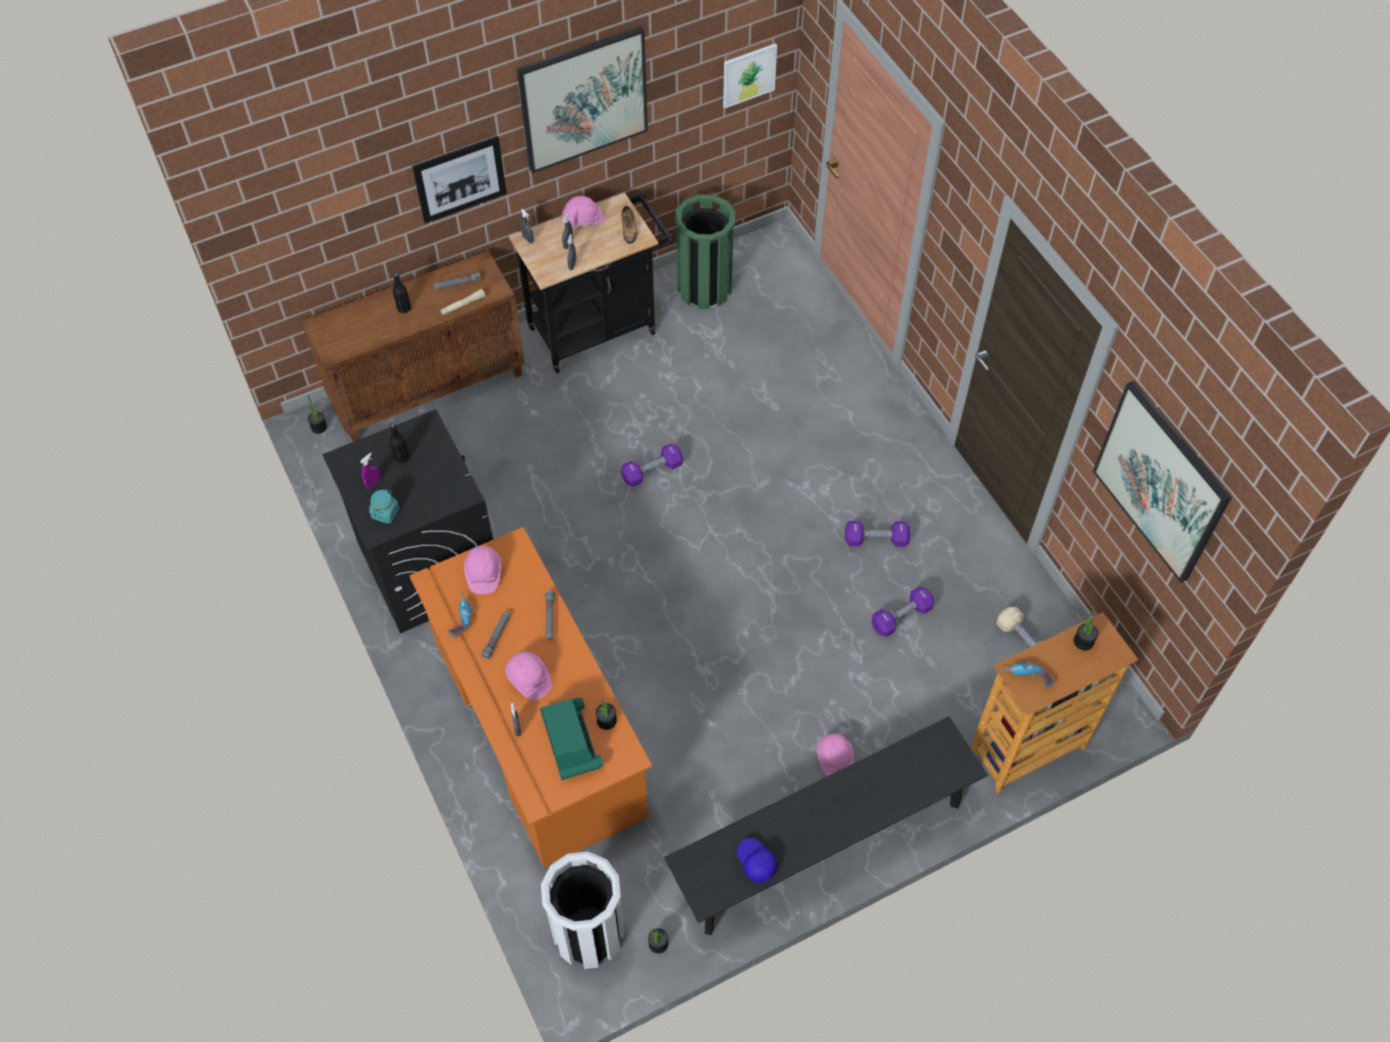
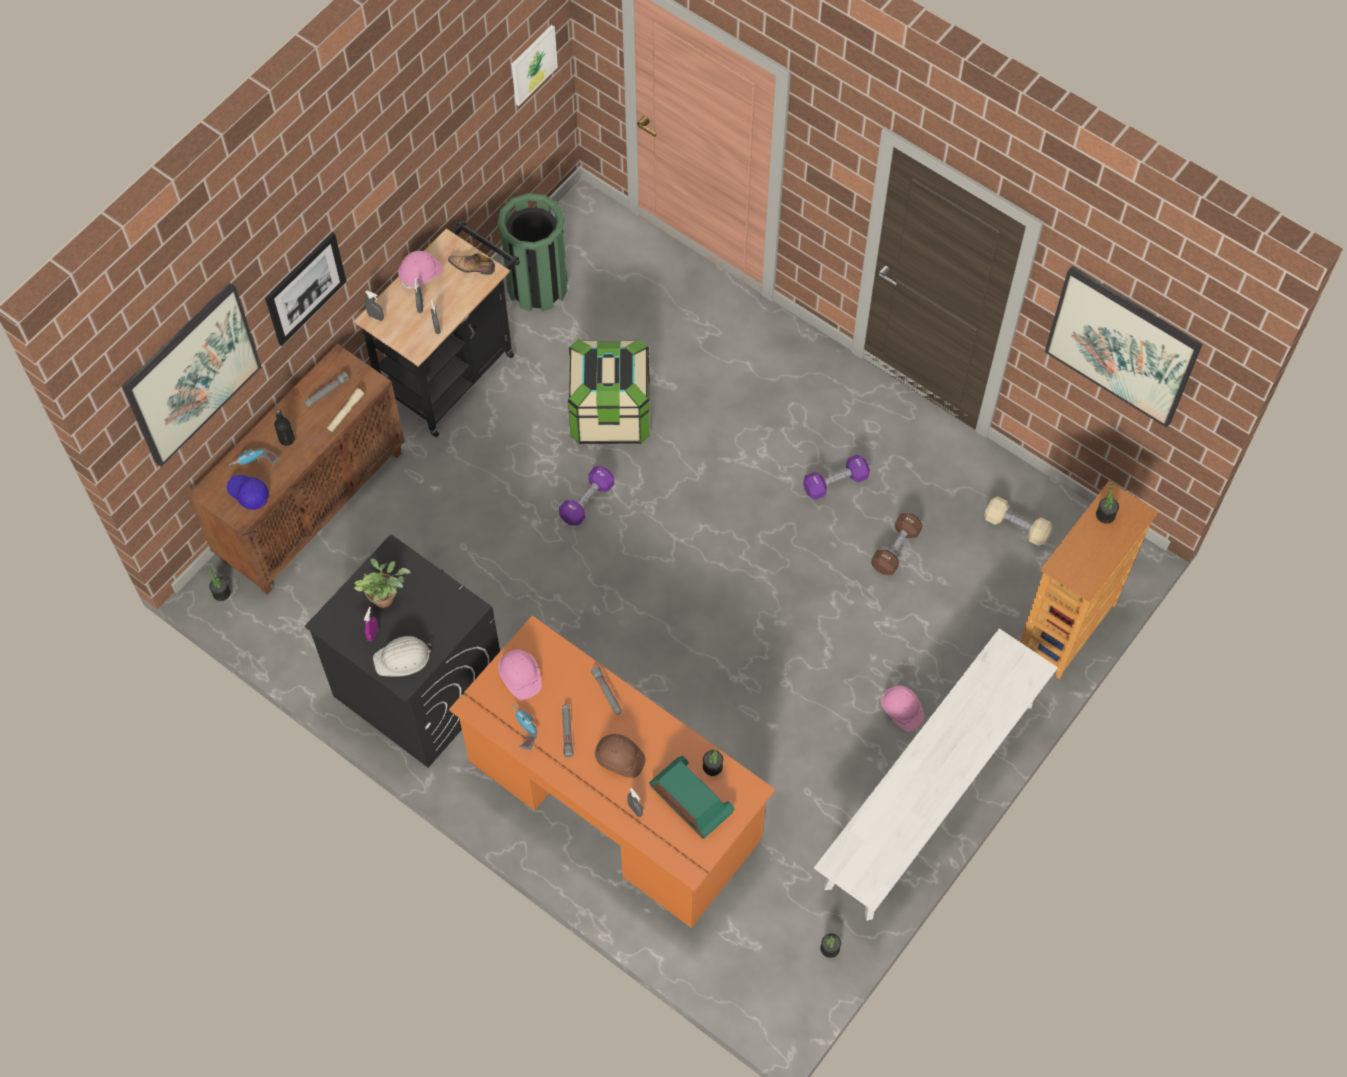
camera: 25 degrees left, 5 degrees up
turquoise jar [369,488,399,524] -> white hard hat [373,636,431,677]
black bottle [389,423,409,463] -> potted plant [354,559,411,608]
pink hard hat [506,651,552,700] -> brown hard hat [595,734,645,778]
picture [517,26,648,173] -> picture moved to [122,283,262,467]
white trash can [541,852,624,969] -> none
shoe [621,206,638,244] -> shoe turned 135 degrees clockwise [448,254,495,275]
black bench [664,717,988,935] -> white bench [814,629,1058,921]
blue cap [737,838,777,883] -> blue cap moved to [227,475,269,510]
purple dumbbell [872,586,934,637] -> brown dumbbell [871,513,923,575]
power drill [1000,661,1055,689] -> power drill moved to [229,449,279,466]
none -> storage box [568,339,650,444]

